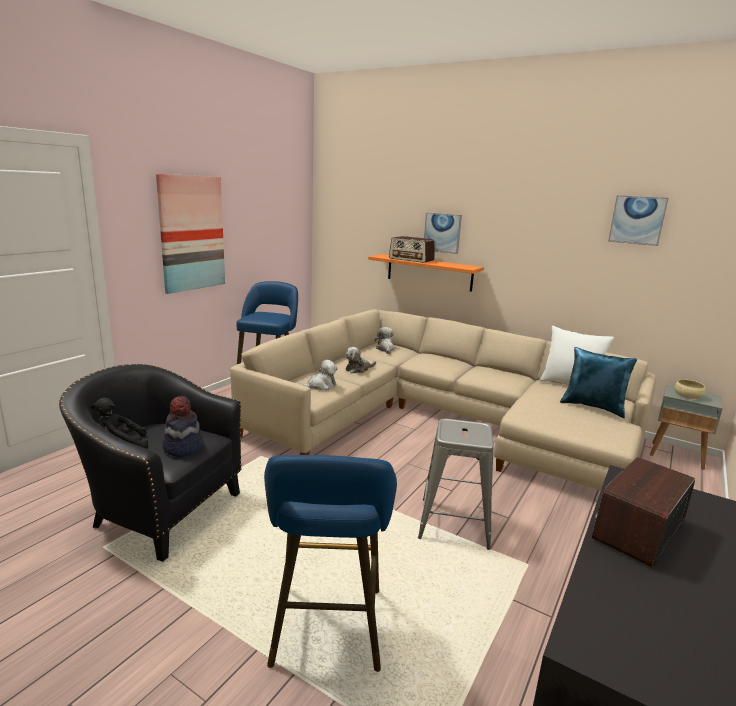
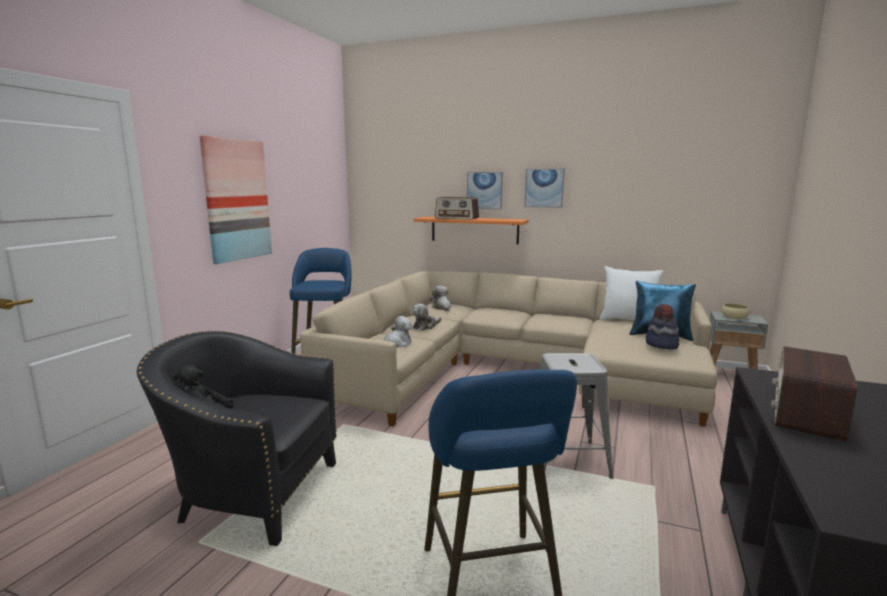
camera: 10 degrees left, 5 degrees down
hat [162,396,204,457] -> hat moved to [646,304,679,350]
picture [608,195,669,246] -> picture moved to [524,168,565,208]

